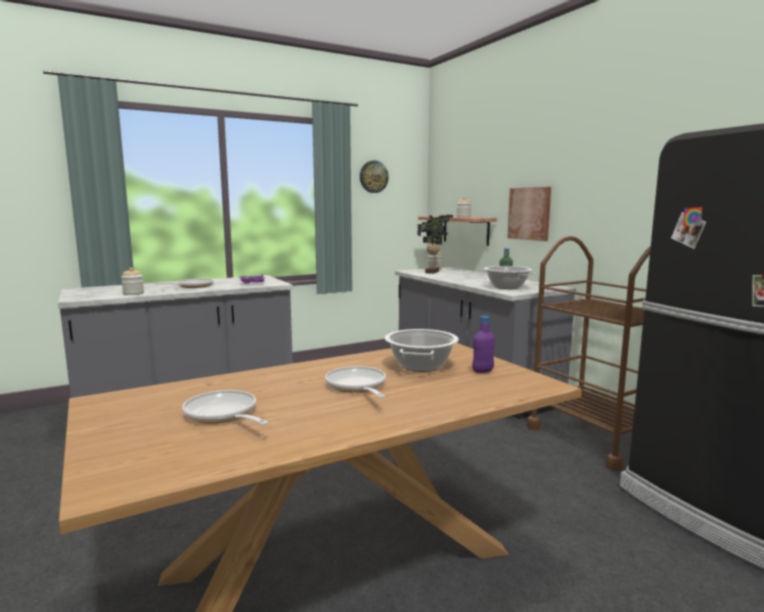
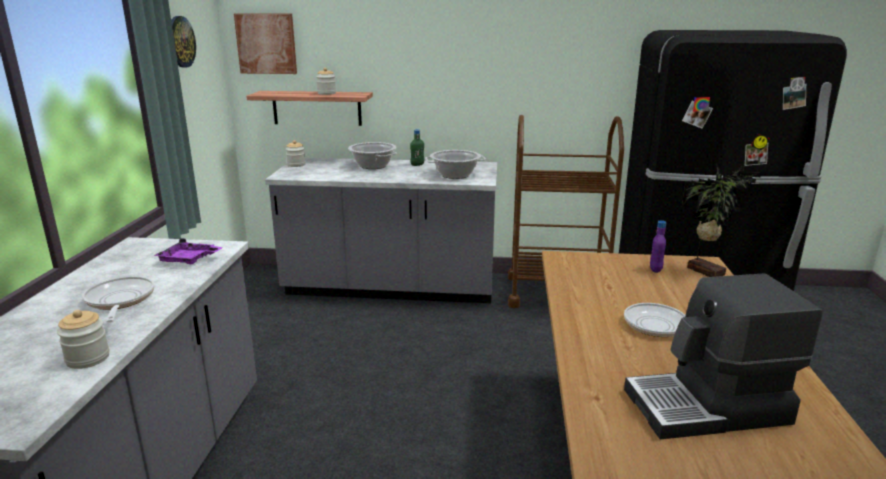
camera: 55 degrees left, 10 degrees up
frying pan [182,390,269,426] -> coffee machine [624,273,823,439]
cooking pot [385,329,459,372] -> cooking pot moved to [348,142,397,169]
potted plant [418,215,453,274] -> potted plant moved to [682,163,761,277]
picture [507,187,551,241] -> picture moved to [234,13,297,74]

